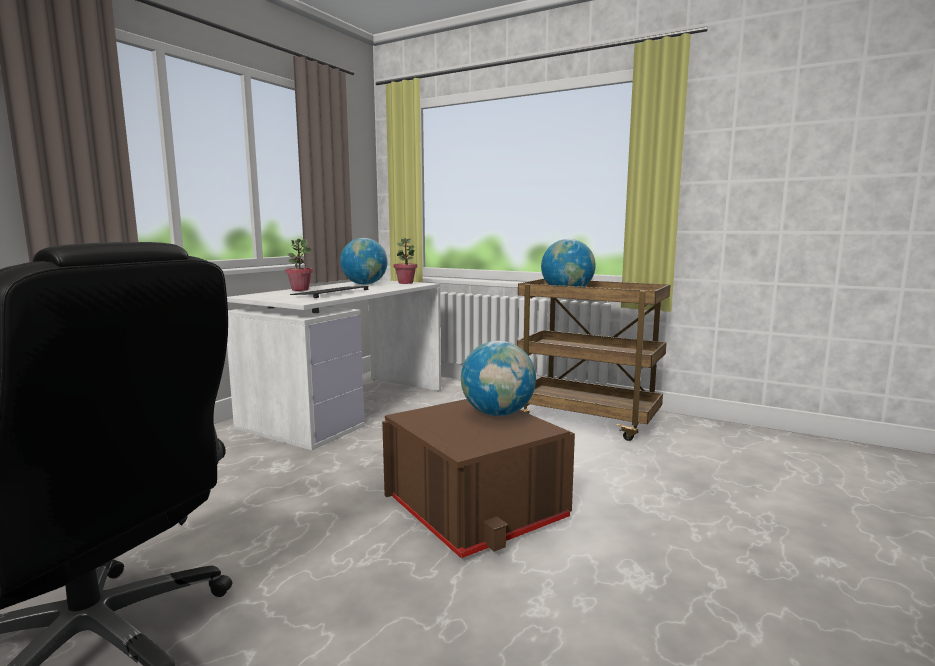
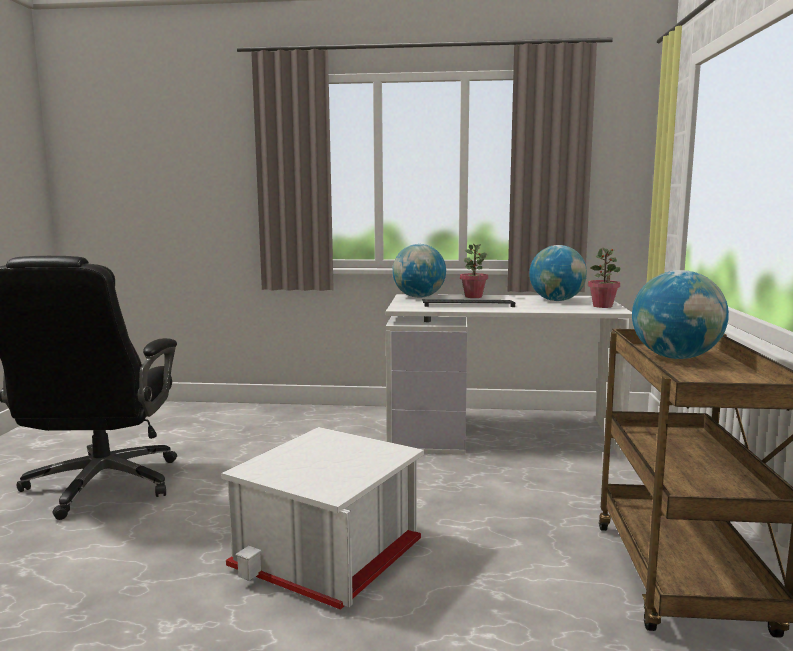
camera: 65 degrees right, 0 degrees up
brown storage box [382,399,575,558] -> white storage box [221,427,424,610]
globe [461,341,536,416] -> globe moved to [392,244,446,298]

